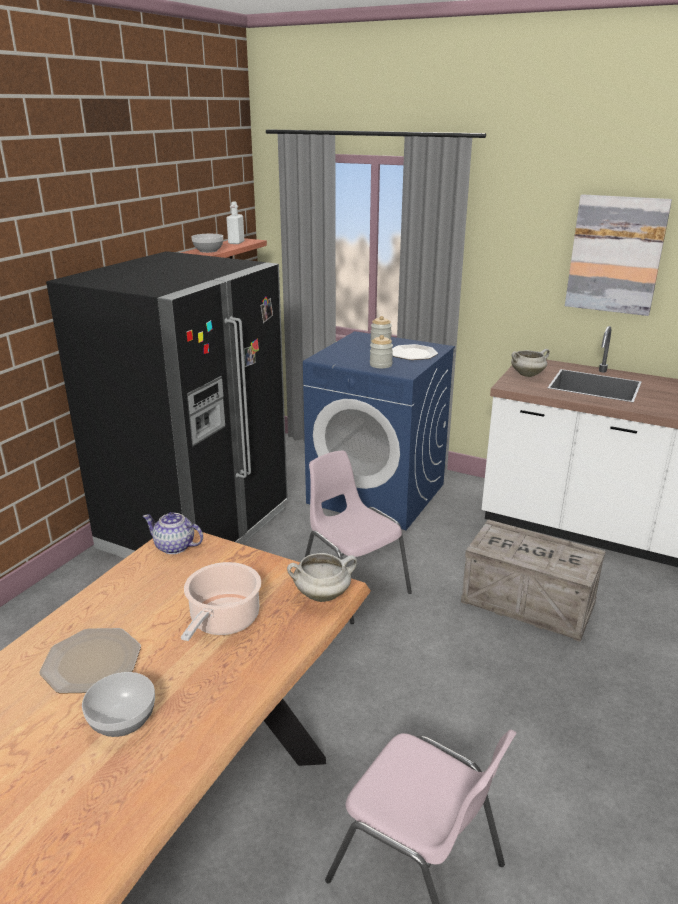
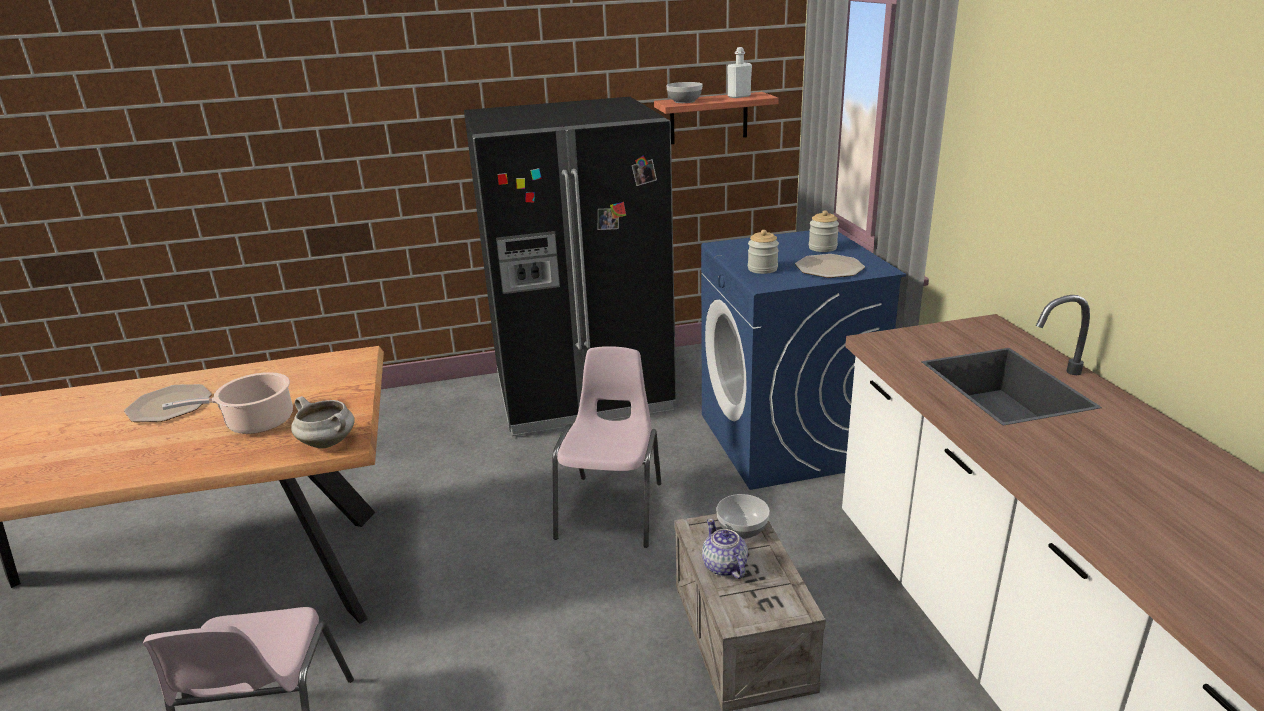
camera: 50 degrees right, 0 degrees up
bowl [82,672,155,737] -> bowl moved to [716,494,770,539]
teapot [143,512,203,554] -> teapot moved to [702,519,748,579]
white cooking pot [511,349,550,377] -> none
picture [565,194,672,316] -> none

